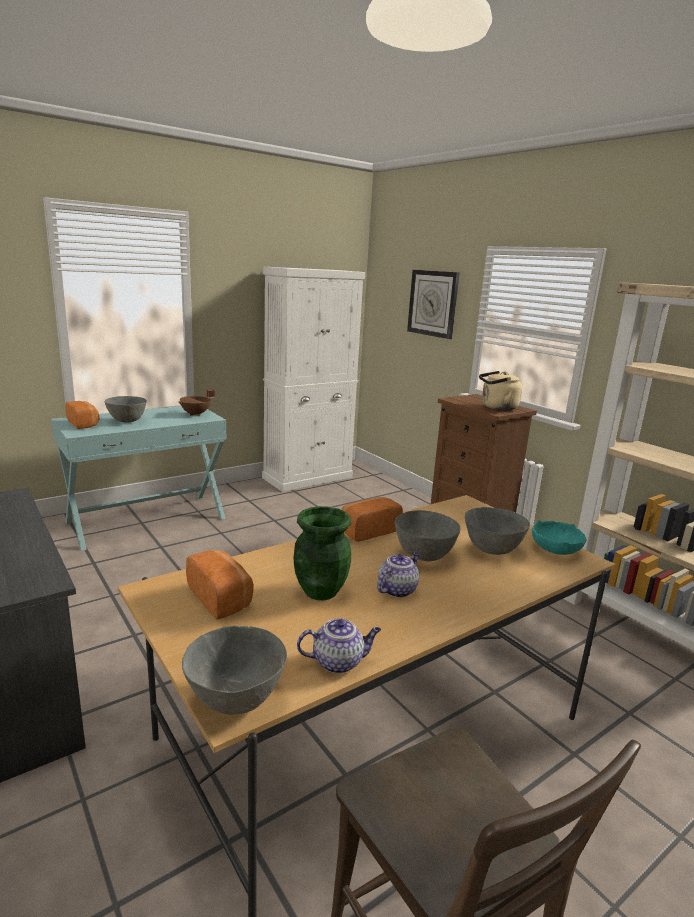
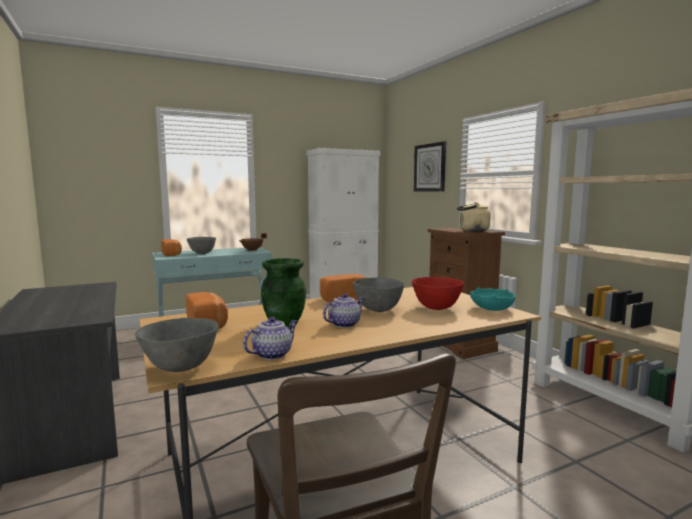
camera: 10 degrees right, 10 degrees down
teapot [297,618,381,674] -> teapot turned 45 degrees counterclockwise [243,317,297,360]
grey bowl [465,507,530,555] -> red bowl [412,277,464,310]

